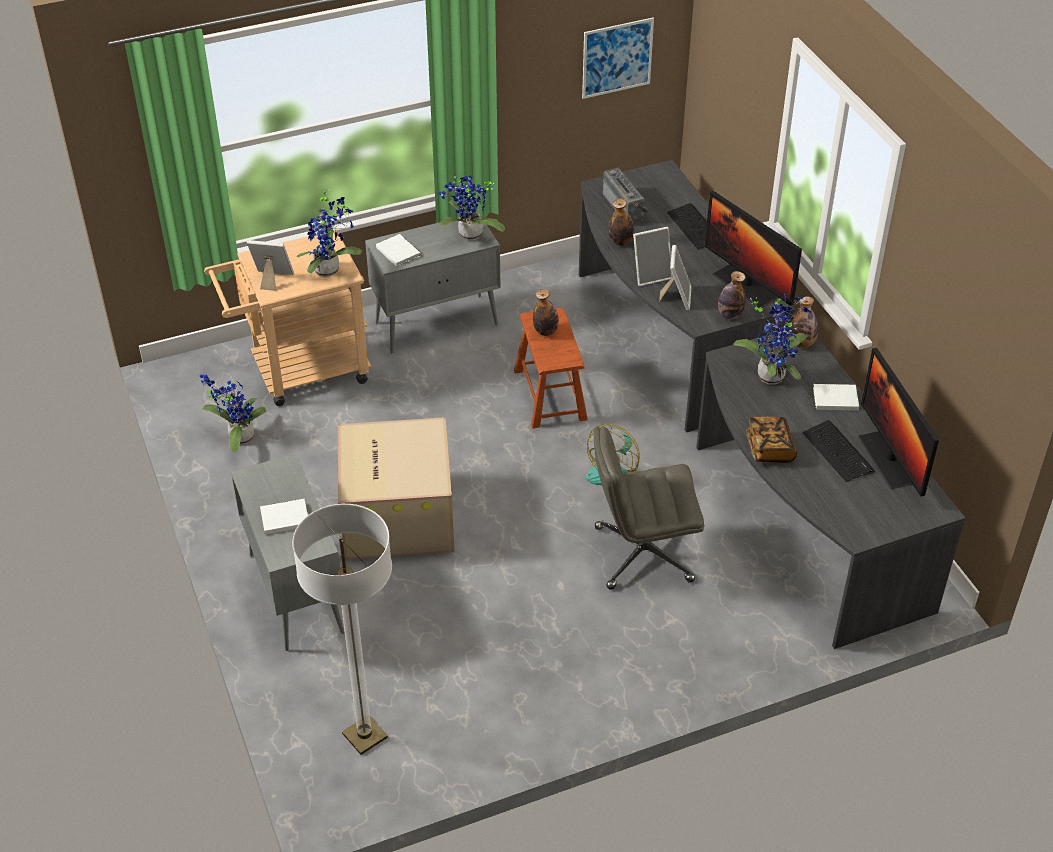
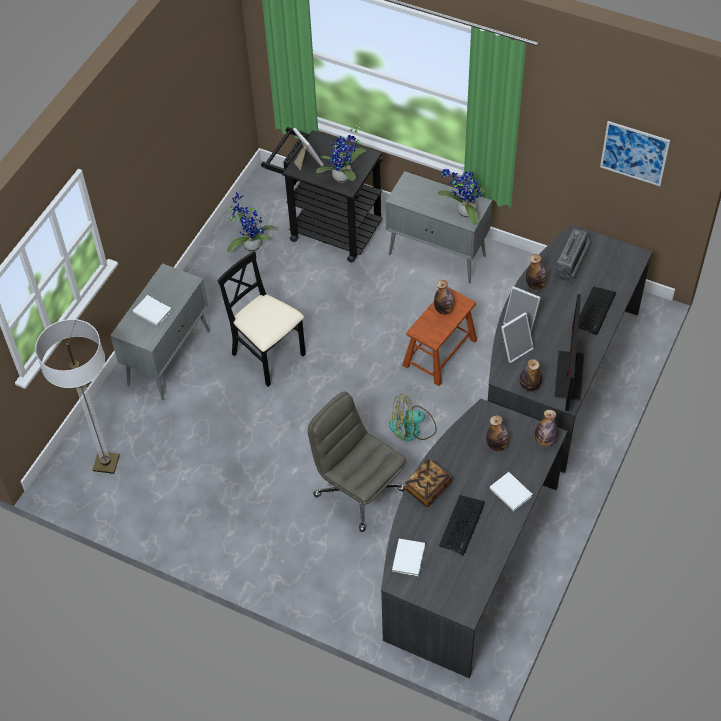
camera: 50 degrees right, 10 degrees up
beige cart [204,230,371,406] -> black cart [261,127,383,263]
cardboard box [338,417,454,560] -> black chair [217,251,306,387]
white book [376,234,420,267] -> white book moved to [392,539,425,576]
potted plant [733,291,811,385] -> bottle [486,415,509,451]
monitor [858,348,939,497] -> none

